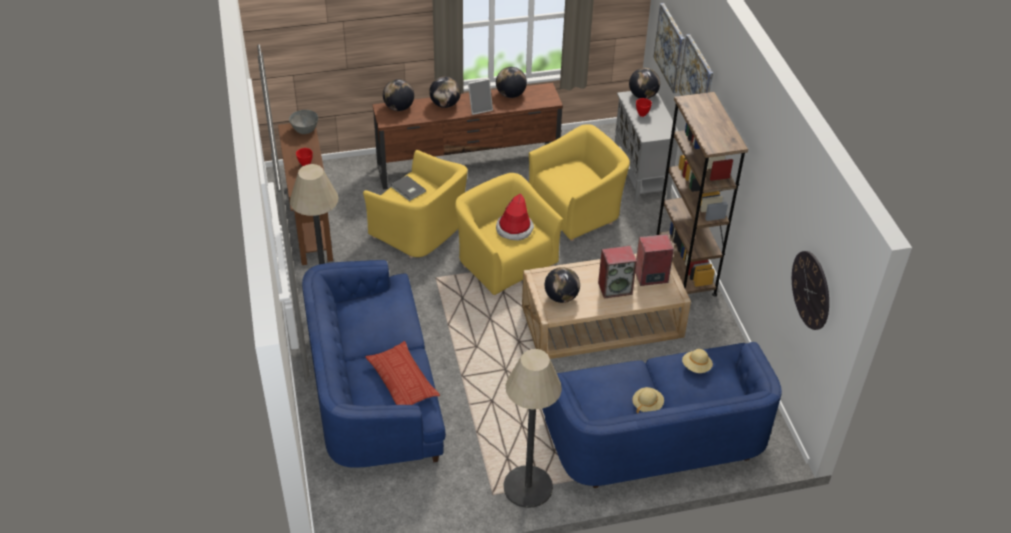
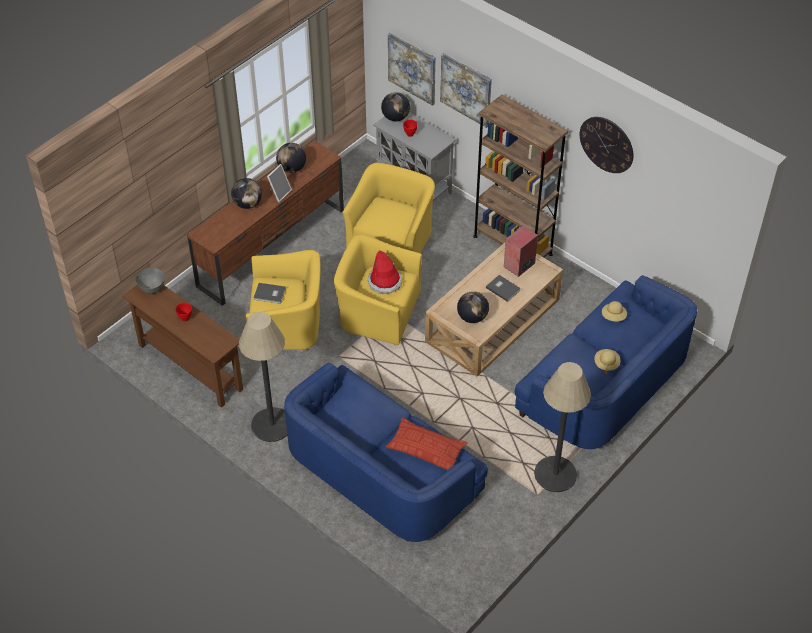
camera: 35 degrees left, 5 degrees up
globe [383,79,414,111] -> none
speaker [598,245,637,299] -> grey book [486,275,521,302]
wall clock [792,251,829,330] -> wall clock moved to [580,117,634,173]

